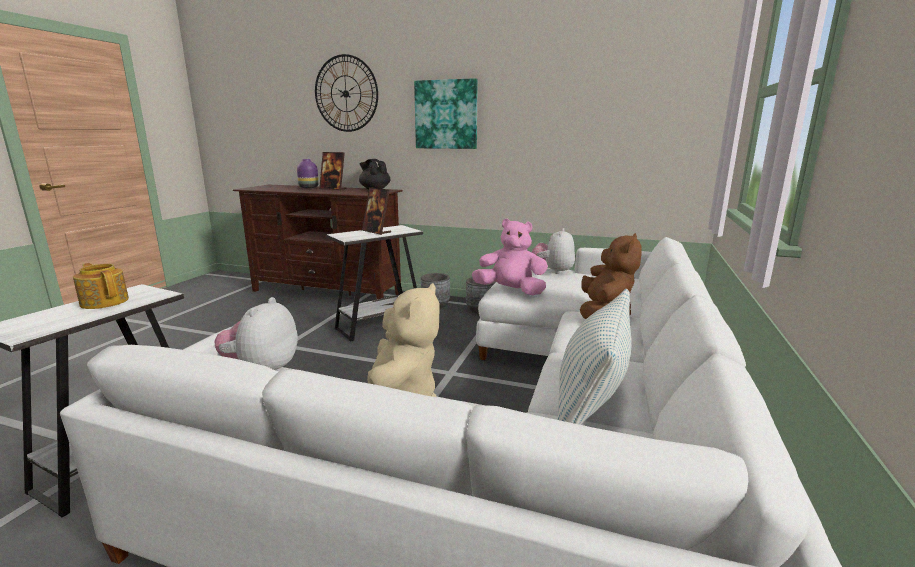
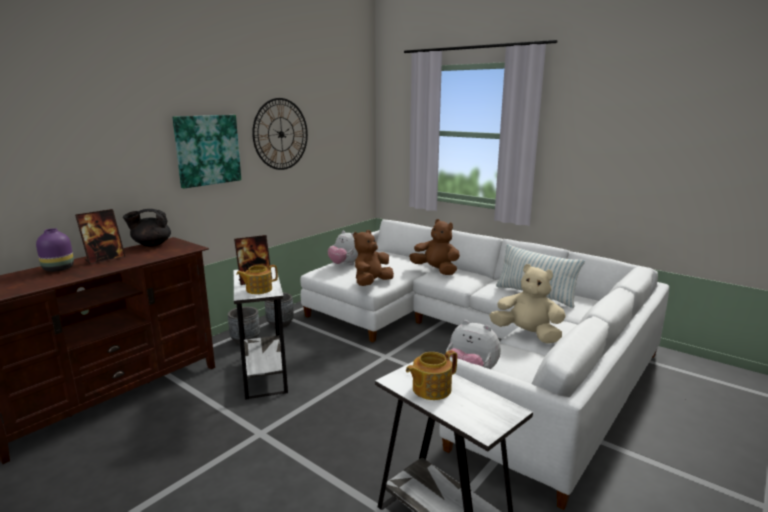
camera: 70 degrees left, 0 degrees up
wall clock [315,54,378,132] -> wall clock moved to [252,98,308,170]
pink plush toy [472,219,548,295] -> brown plush toy [353,230,394,286]
none -> teapot [236,265,278,294]

